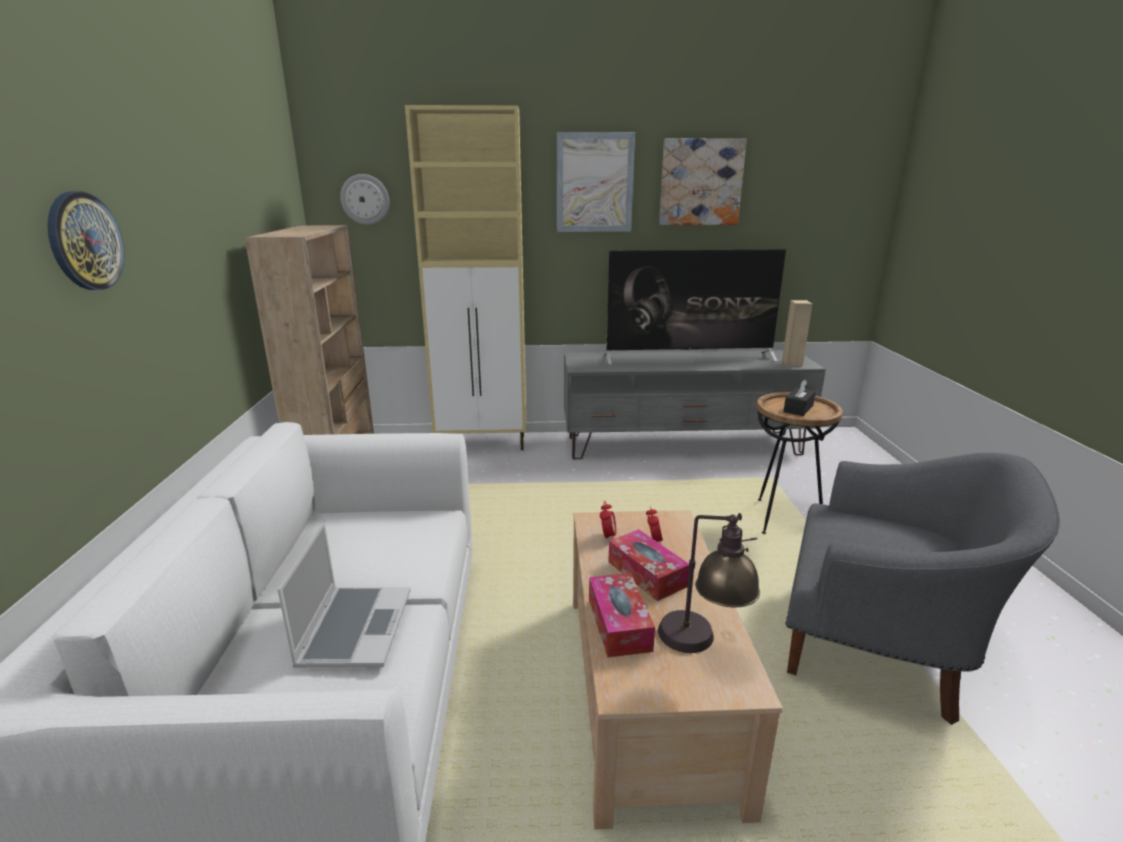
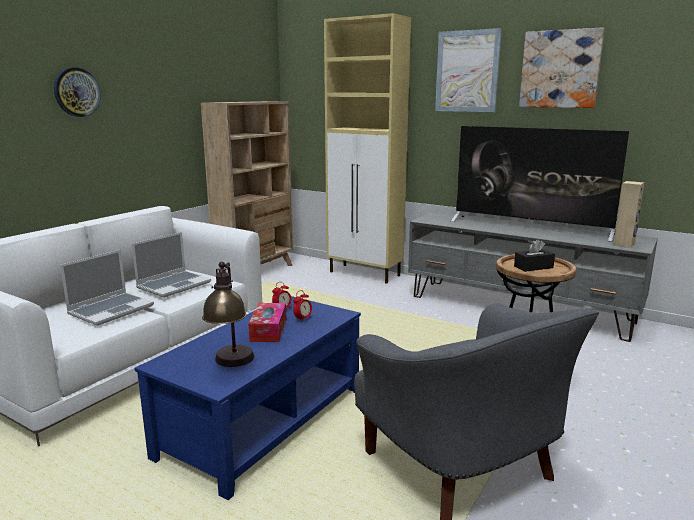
camera: 35 degrees right, 5 degrees down
wall clock [340,174,389,225] -> none
beige coffee table [573,510,783,829] -> blue coffee table [135,296,361,500]
tissue box [589,573,655,658] -> none
none -> laptop [132,232,211,298]

